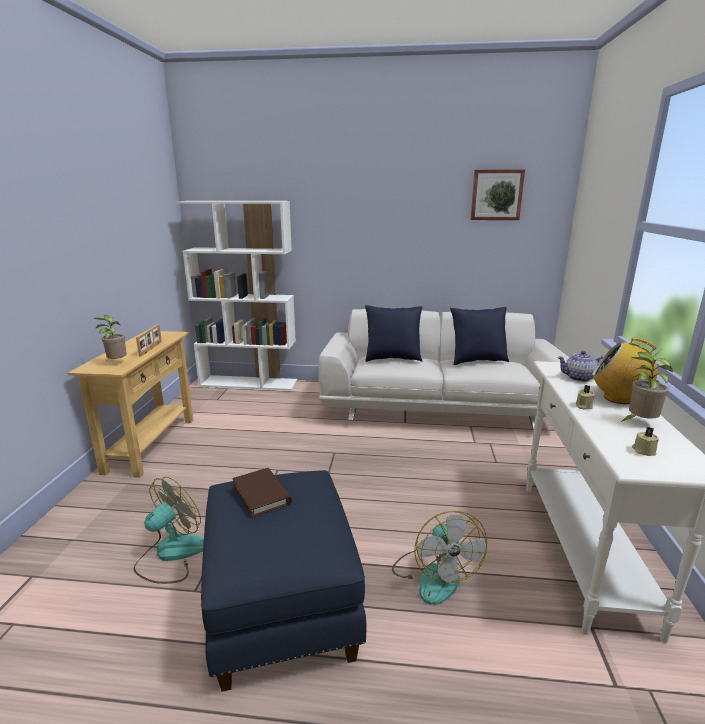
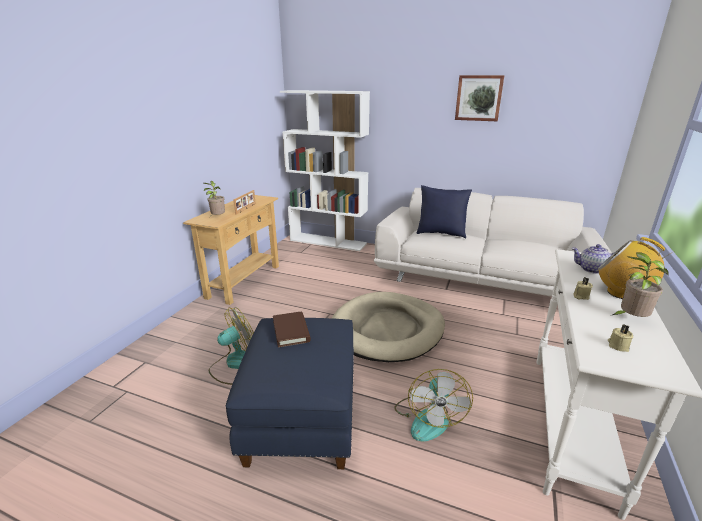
camera: 15 degrees right, 5 degrees up
blue pillow [450,307,509,365] -> none
picture [470,169,525,220] -> picture moved to [455,75,505,121]
none -> beige dog bed [332,292,445,362]

